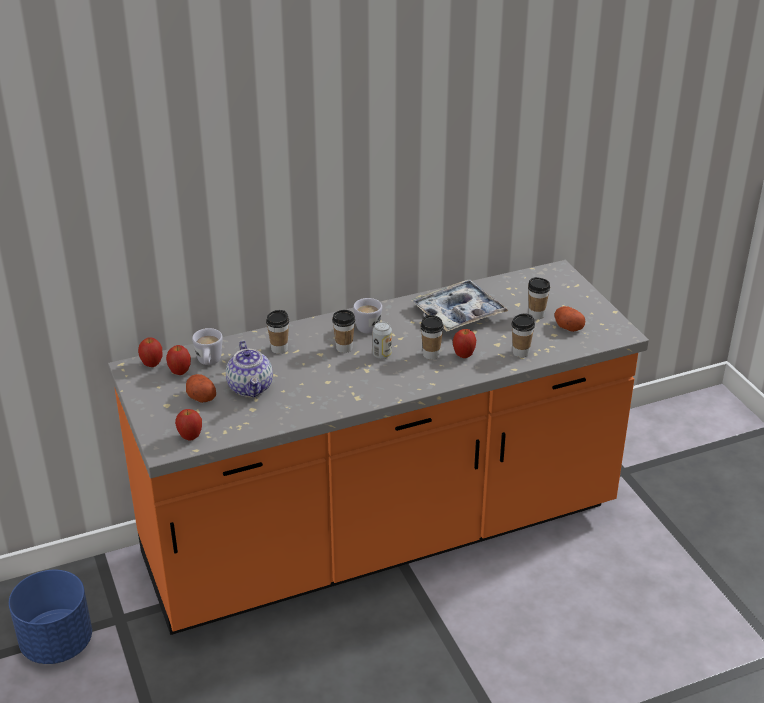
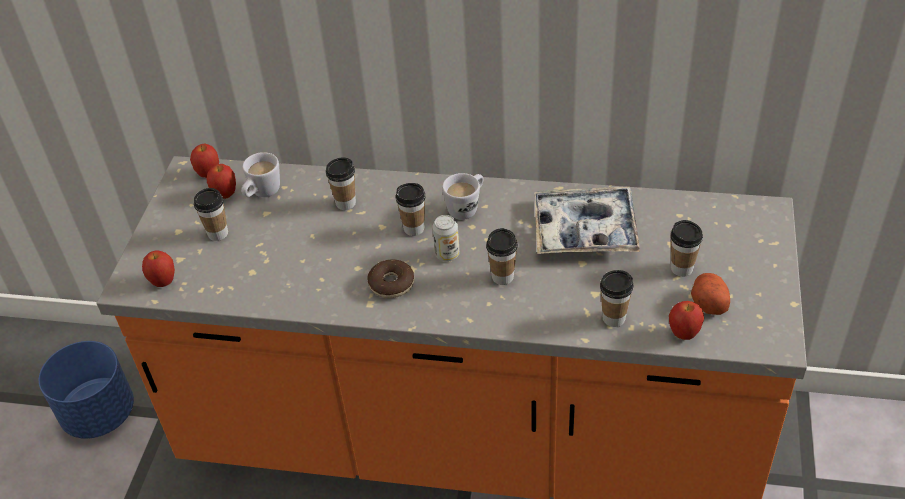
camera: 35 degrees right, 10 degrees up
potato [186,374,216,403] -> cup [194,188,228,241]
teapot [226,341,273,398] -> none
apple [453,329,476,358] -> apple moved to [669,301,704,340]
none -> donut [367,260,414,298]

